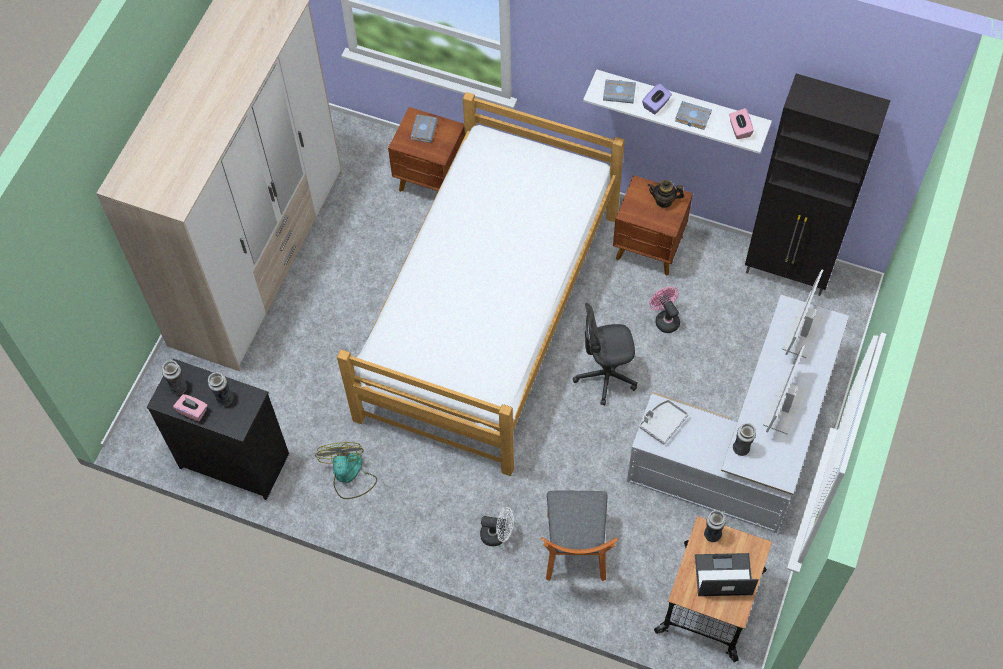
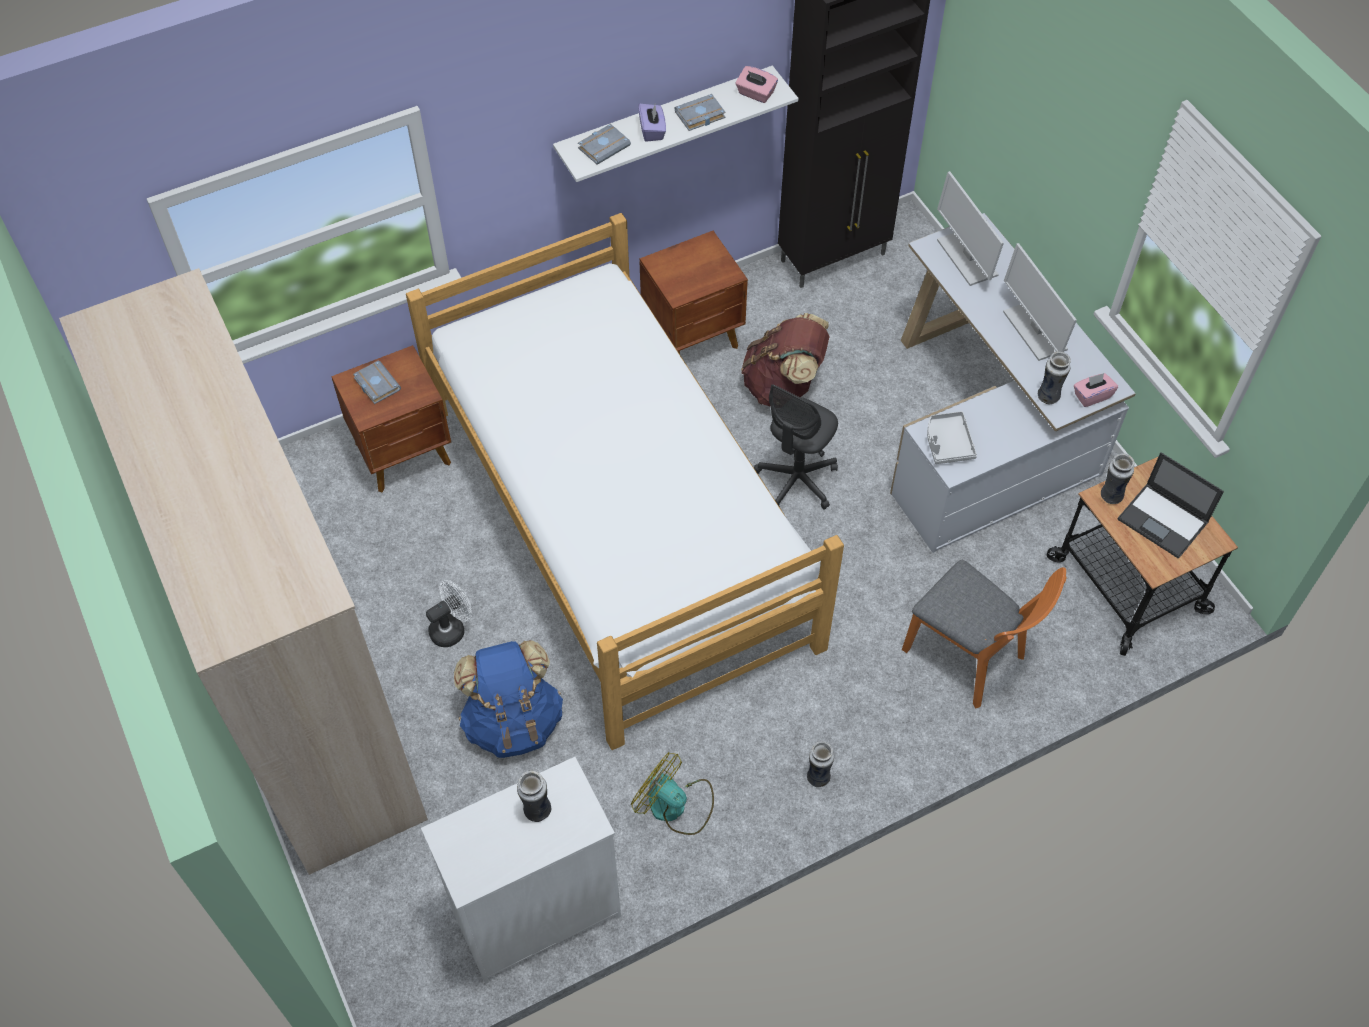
camera: 50 degrees left, 5 degrees down
black dresser [147,359,289,500] -> white dresser [421,757,621,984]
vase [162,360,187,395] -> vase moved to [807,741,834,787]
pink tissue box [173,394,208,421] -> pink tissue box moved to [1074,373,1118,407]
white fan [480,507,514,546] -> white fan moved to [426,580,472,647]
teapot [648,180,684,208] -> none
pink fan [649,287,680,333] -> brown backpack [741,313,830,407]
laptop [695,553,759,596] -> laptop turned 90 degrees counterclockwise [1118,452,1224,559]
none -> blue backpack [454,640,563,758]

